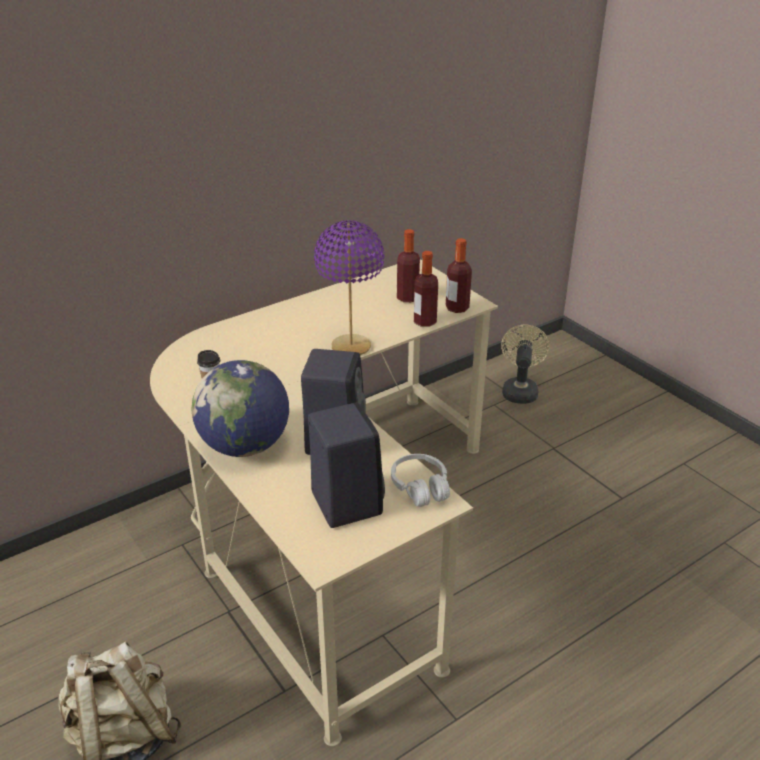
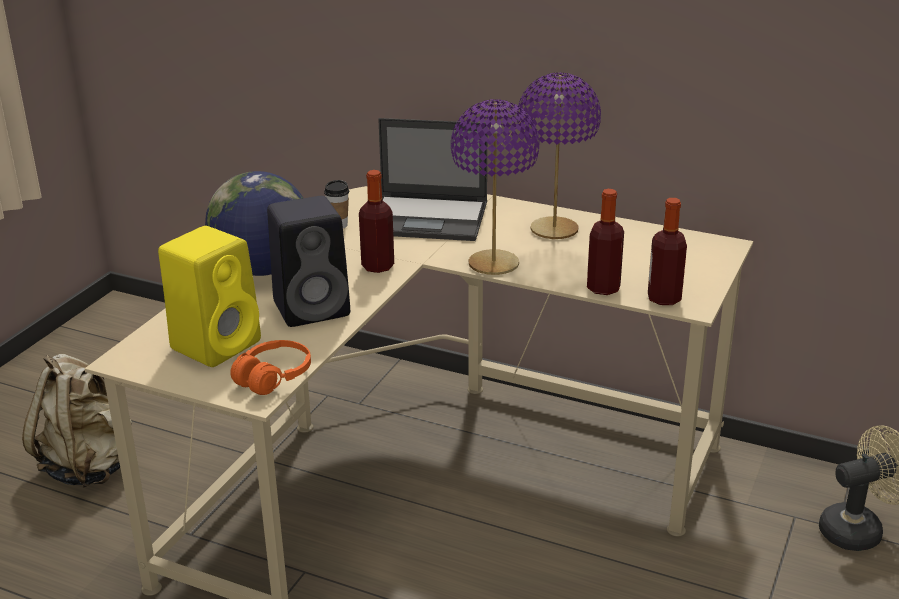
camera: 60 degrees right, 5 degrees down
black speaker [308,403,385,528] -> yellow speaker [158,226,261,367]
white headphones [391,454,450,507] -> orange headphones [230,340,311,395]
bottle [397,229,420,302] -> bottle moved to [359,170,394,273]
none -> laptop [378,118,487,241]
none -> purple table lamp [517,73,601,239]

